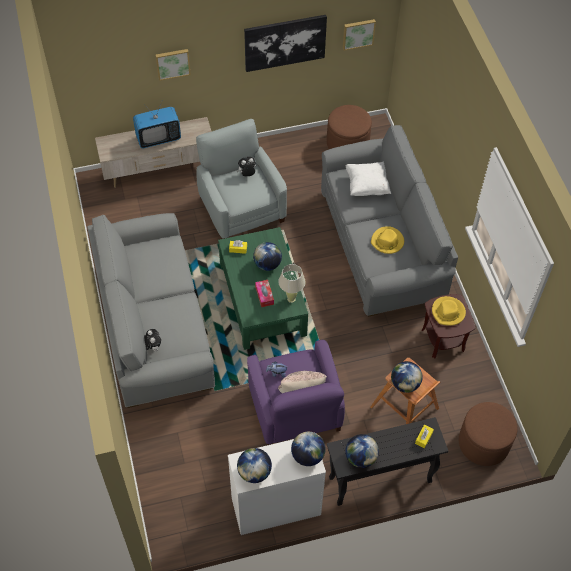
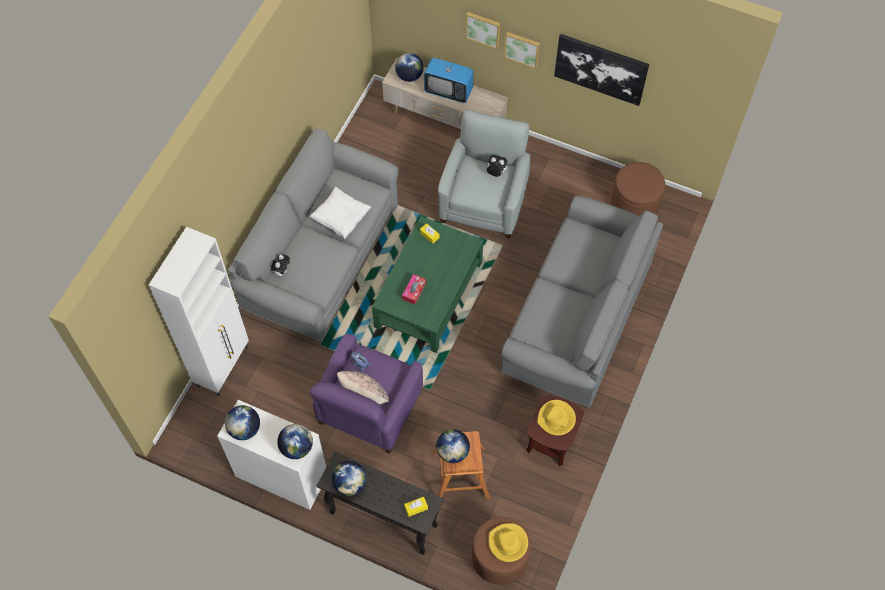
camera: 40 degrees right, 5 degrees up
globe [253,242,282,271] -> globe moved to [395,53,423,82]
beige table lamp [278,264,306,303] -> none
picture [343,19,376,51] -> picture moved to [504,32,540,69]
white pillow [346,162,391,196] -> white pillow moved to [309,187,371,239]
yellow hat [371,226,404,254] -> yellow hat moved to [489,523,528,562]
none -> white cabinet [149,227,249,396]

